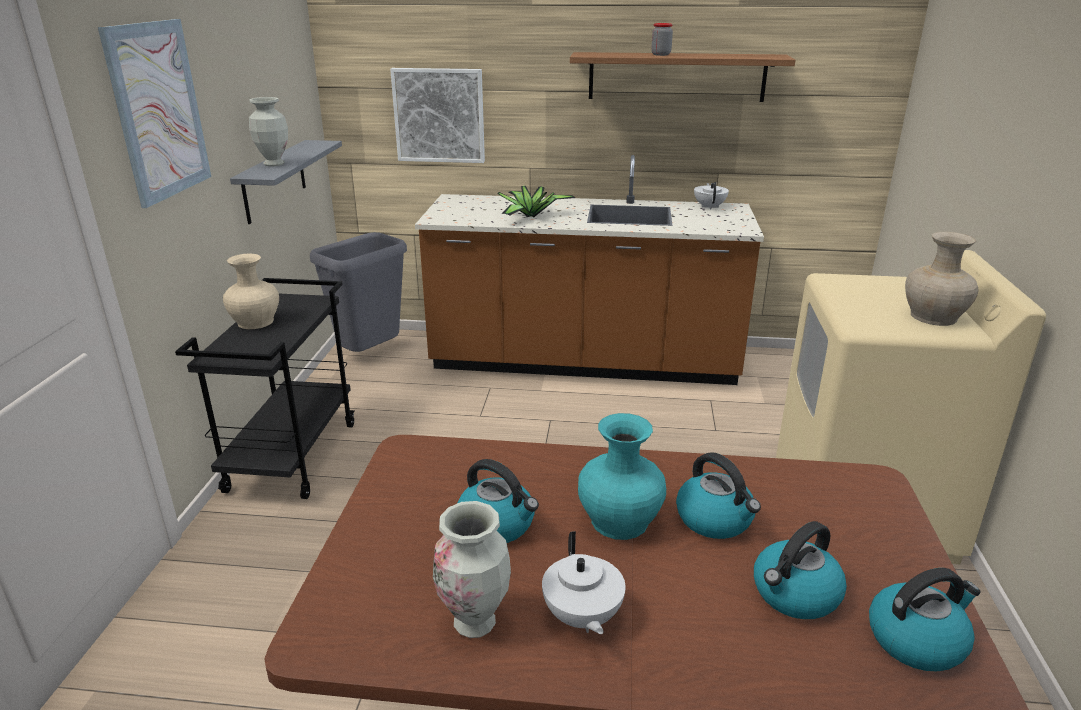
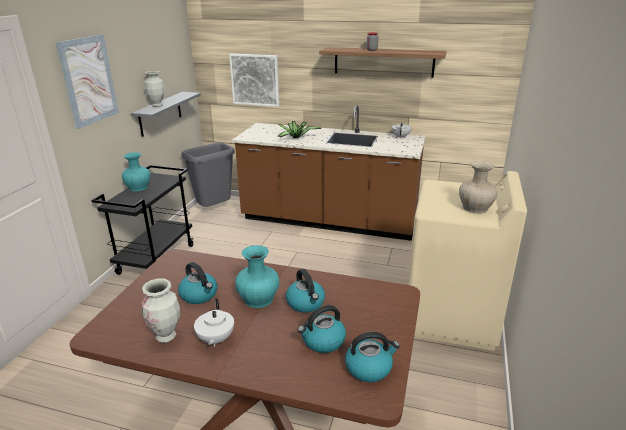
camera: 10 degrees right, 0 degrees up
beige vase [223,254,279,329] -> turquoise vase [122,152,150,191]

